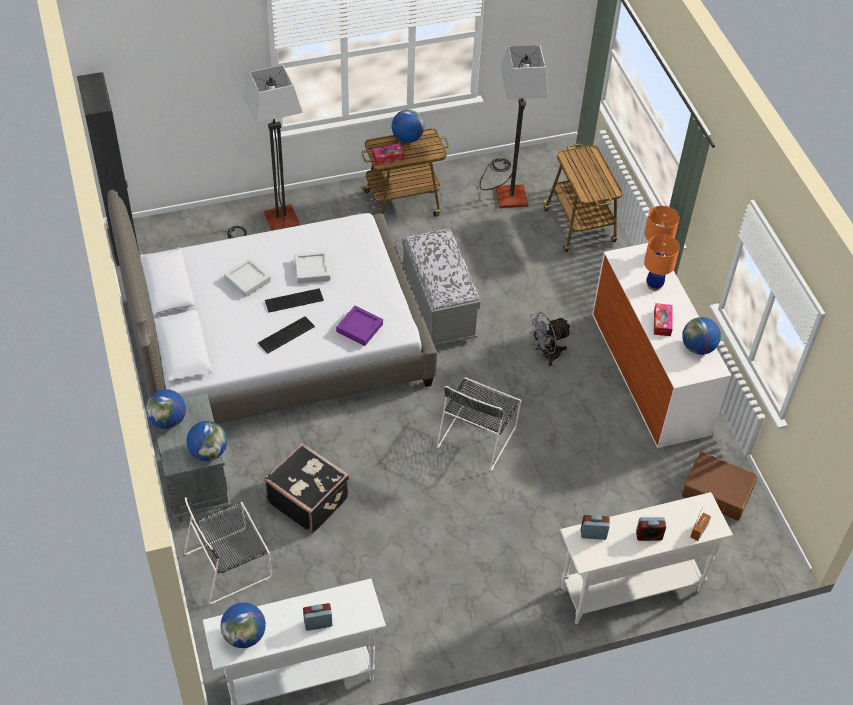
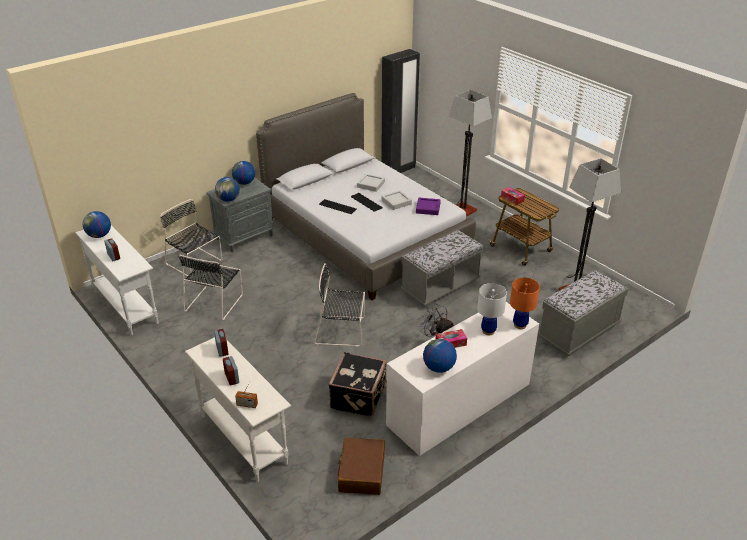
camera: 70 degrees right, 15 degrees down
black suitcase [264,443,349,534] -> black suitcase moved to [329,352,387,417]
purple tray [336,306,383,346] -> purple tray moved to [416,198,441,215]
globe [392,110,425,143] -> none
cart [543,143,623,252] -> grey bench [538,270,628,356]
orange table lamp [644,234,680,291] -> white table lamp [477,283,507,335]
none -> black chair [179,255,243,320]

